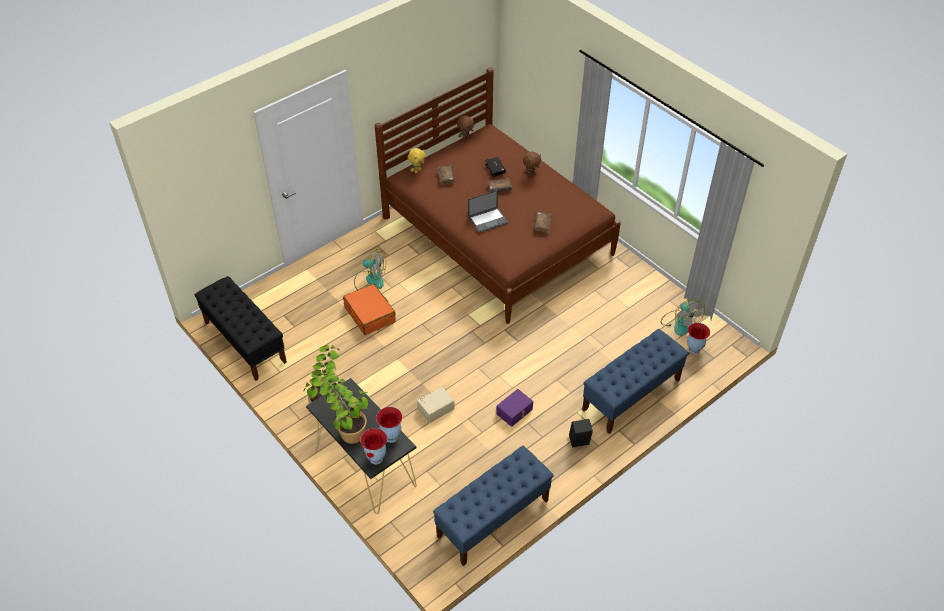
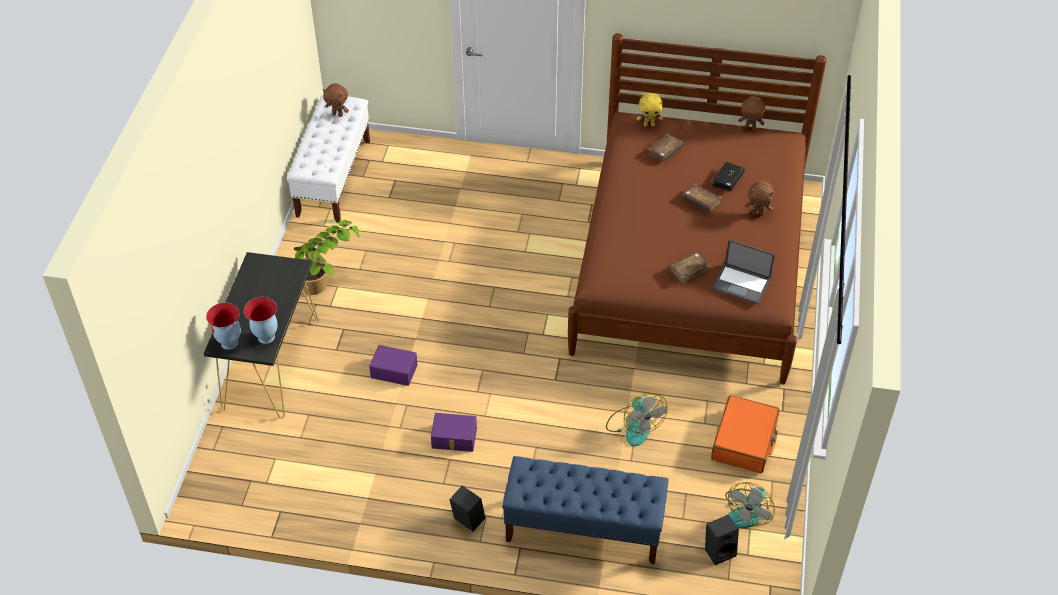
camera: 50 degrees right, 0 degrees up
black bench [194,276,287,381] -> white bench [287,95,370,223]
potted plant [312,371,368,444] -> none
orange suitcase [343,284,396,335] -> orange suitcase moved to [711,395,780,473]
fan [354,249,386,290] -> fan moved to [606,393,667,447]
beige storage box [417,387,455,423] -> purple storage box [369,345,418,386]
blue bench [433,446,554,566] -> none
laptop [468,190,509,233] -> laptop moved to [712,240,775,304]
vase [687,323,710,354] -> black speaker [705,515,739,565]
none -> brown plush toy [323,83,349,117]

